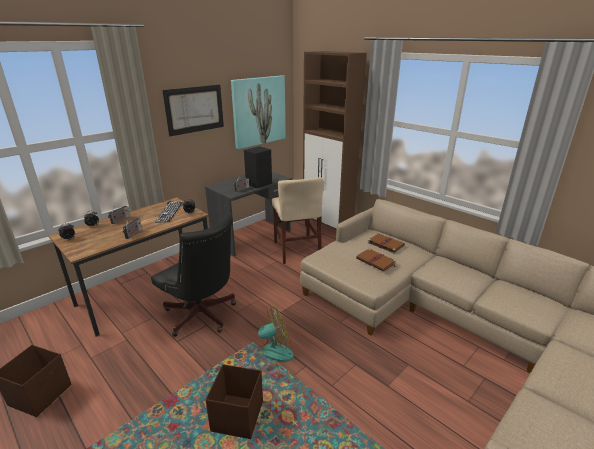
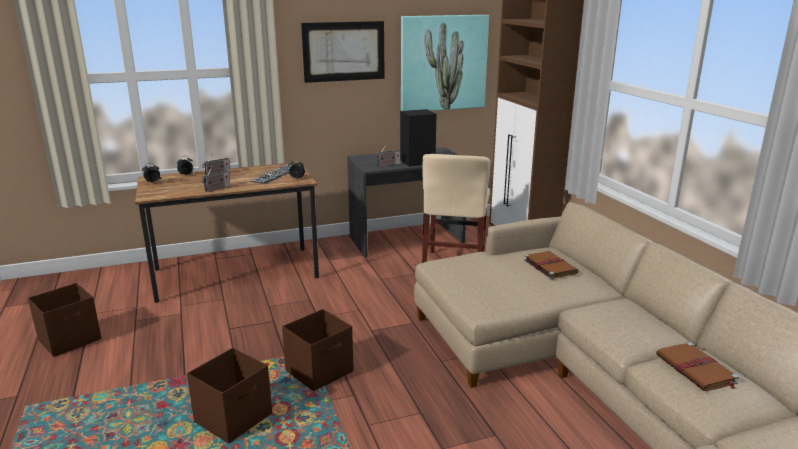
camera: 25 degrees right, 5 degrees down
black office chair [151,214,236,337] -> none
fan [254,306,294,367] -> brown storage box [282,309,354,391]
brown book [356,248,396,271] -> brown book moved to [656,342,739,391]

